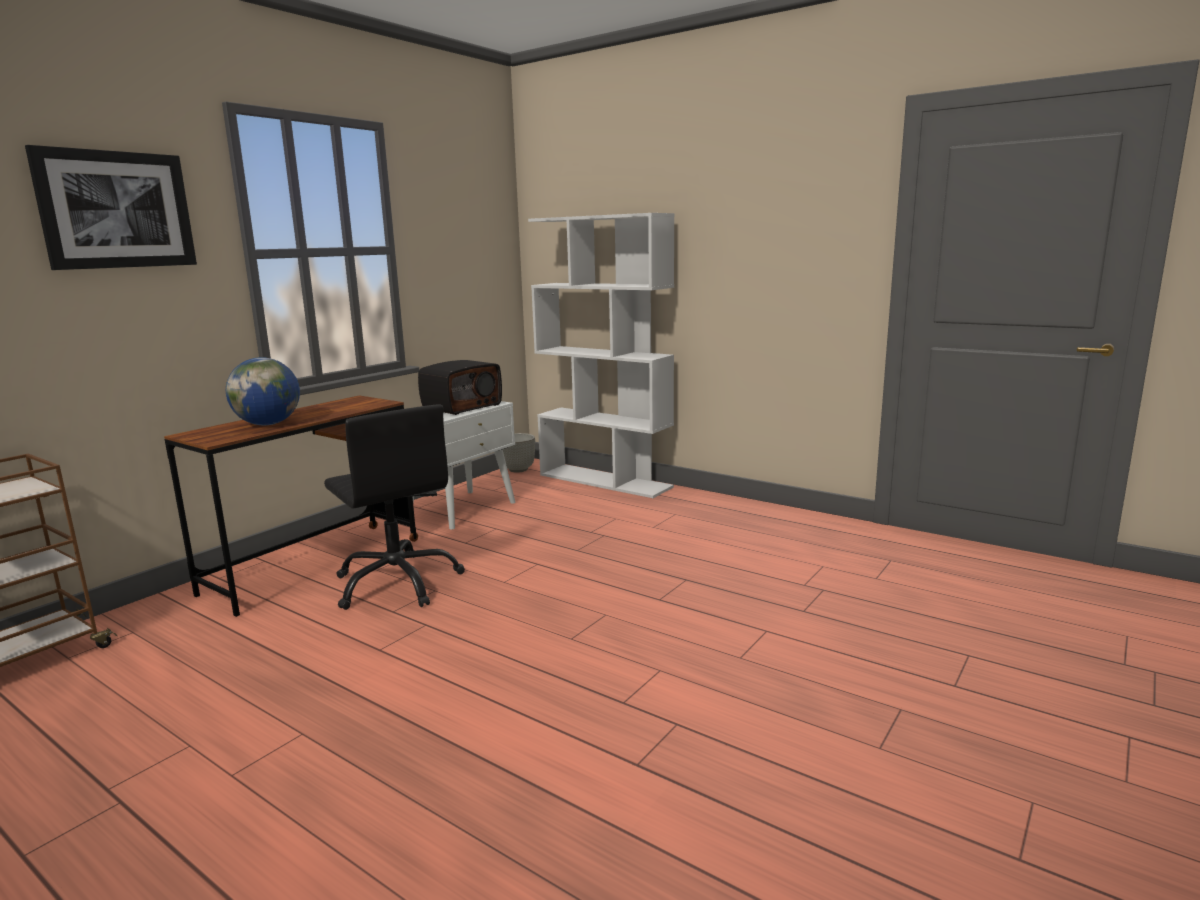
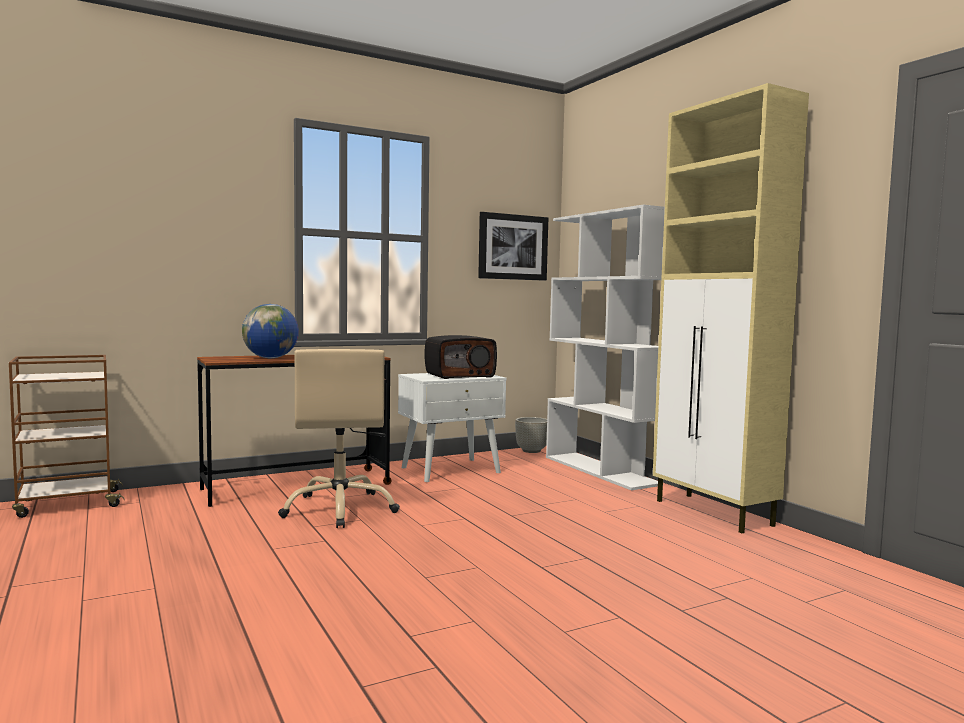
camera: 25 degrees right, 10 degrees down
picture [25,145,197,270] -> picture moved to [478,212,548,281]
black office chair [324,404,465,610] -> beige office chair [278,349,400,528]
none -> beige cabinet [653,83,809,534]

